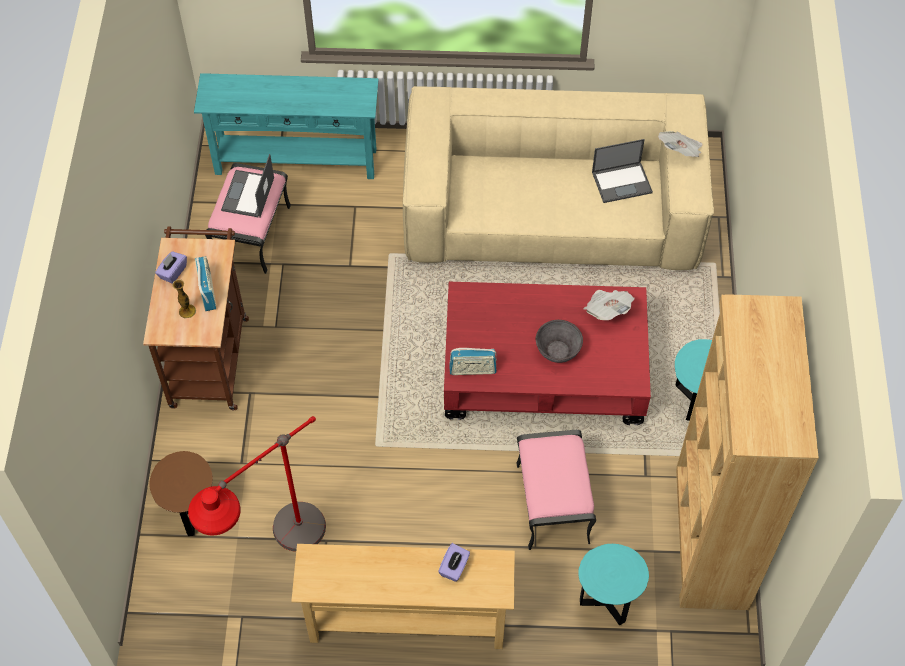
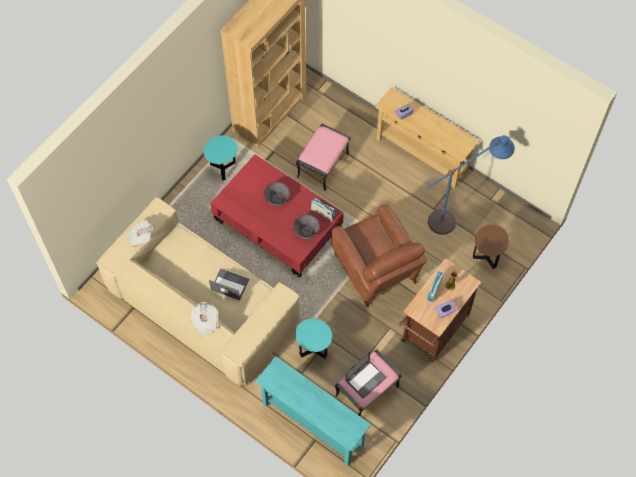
camera: 145 degrees left, 5 degrees up
red floor lamp [188,416,326,552] -> blue floor lamp [427,135,515,235]
turquoise side table [578,544,649,625] -> turquoise side table moved to [295,318,332,359]
newspaper [584,290,634,320] -> newspaper moved to [190,302,219,337]
laptop [592,139,653,203] -> laptop moved to [209,269,249,300]
none -> grey bowl [293,214,320,239]
none -> brown armchair [331,204,427,308]

